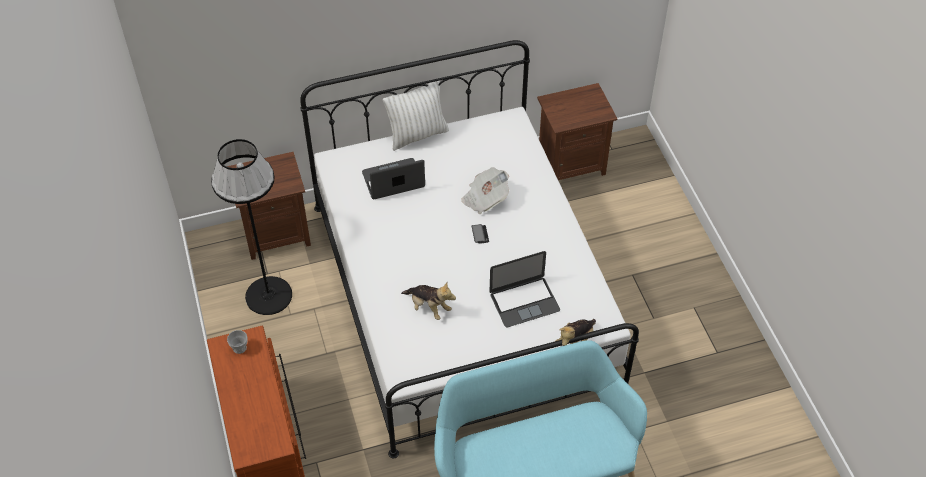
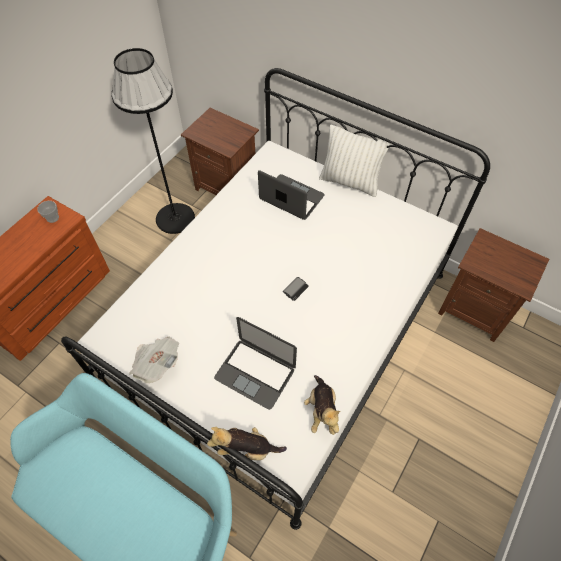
camera: 50 degrees right, 5 degrees up
plush toy [401,283,456,320] -> plush toy moved to [304,375,340,435]
newspaper [461,167,509,214] -> newspaper moved to [130,337,179,383]

